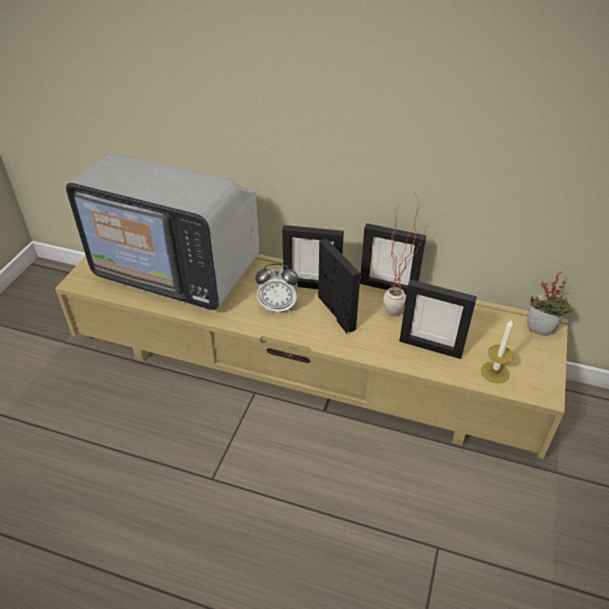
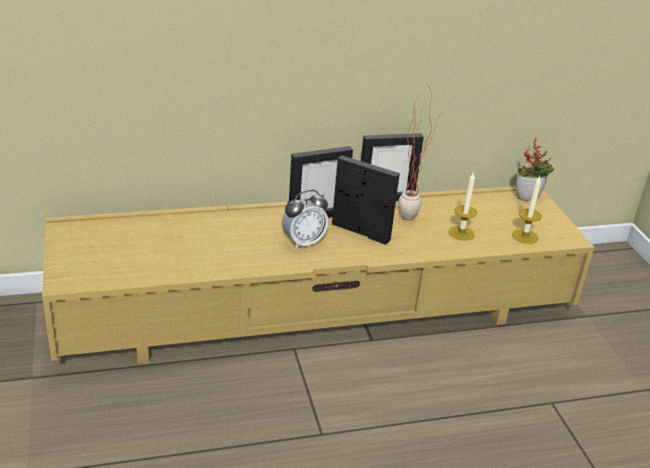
camera: 35 degrees left, 10 degrees down
television [66,153,259,310] -> none
picture frame [399,279,477,359] -> candle [449,171,477,241]

